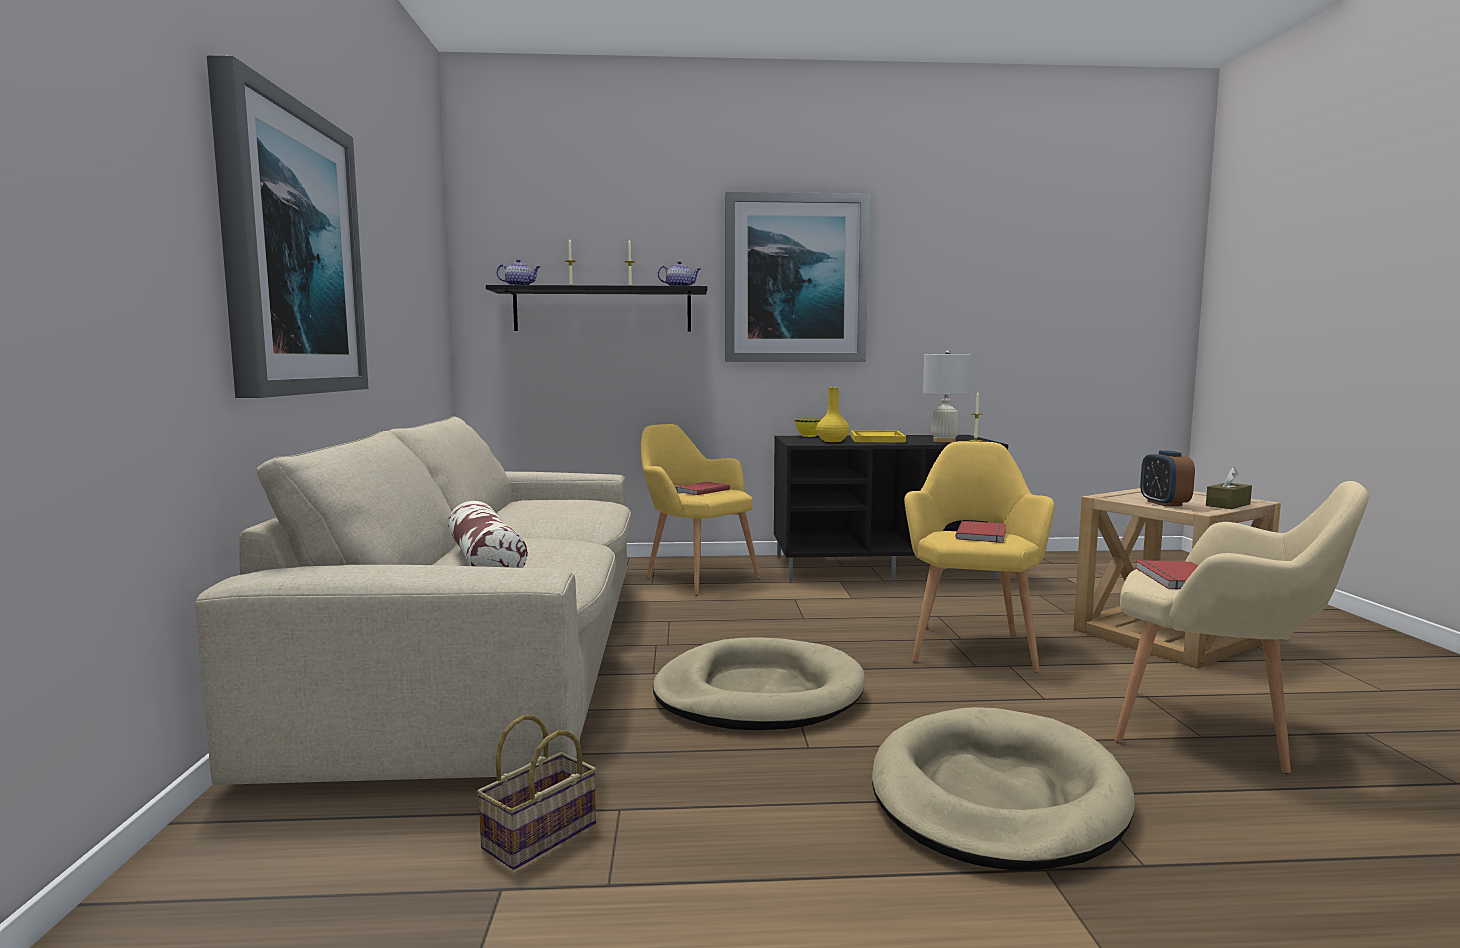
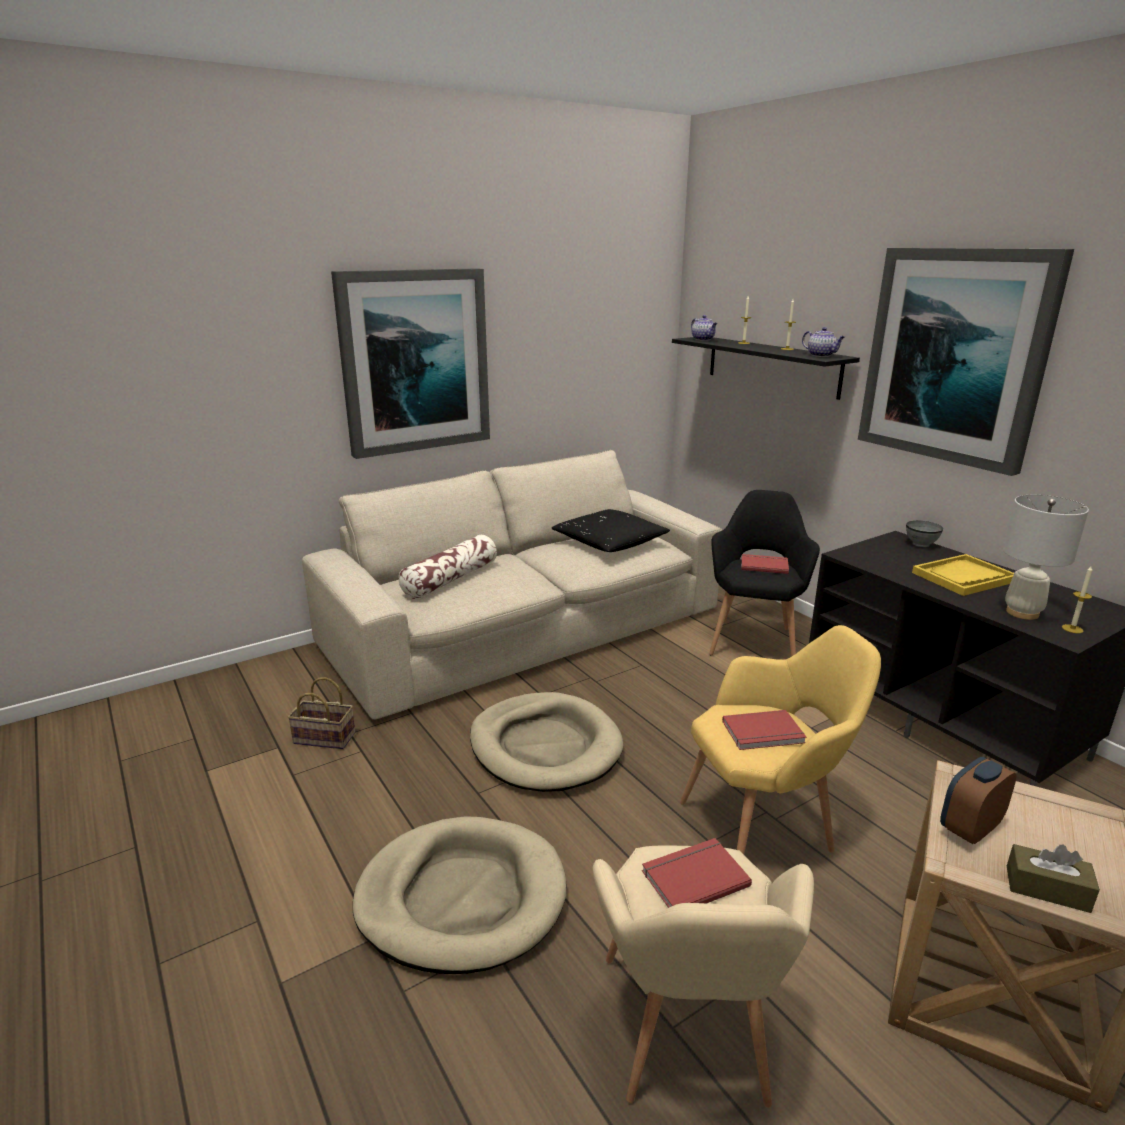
camera: 60 degrees right, 15 degrees up
yellow armchair [641,424,760,596] -> black armchair [709,490,820,657]
yellow bowl [795,419,821,437] -> grey bowl [906,520,943,547]
yellow vase [816,387,850,442] -> none
none -> black pillow [552,509,670,552]

